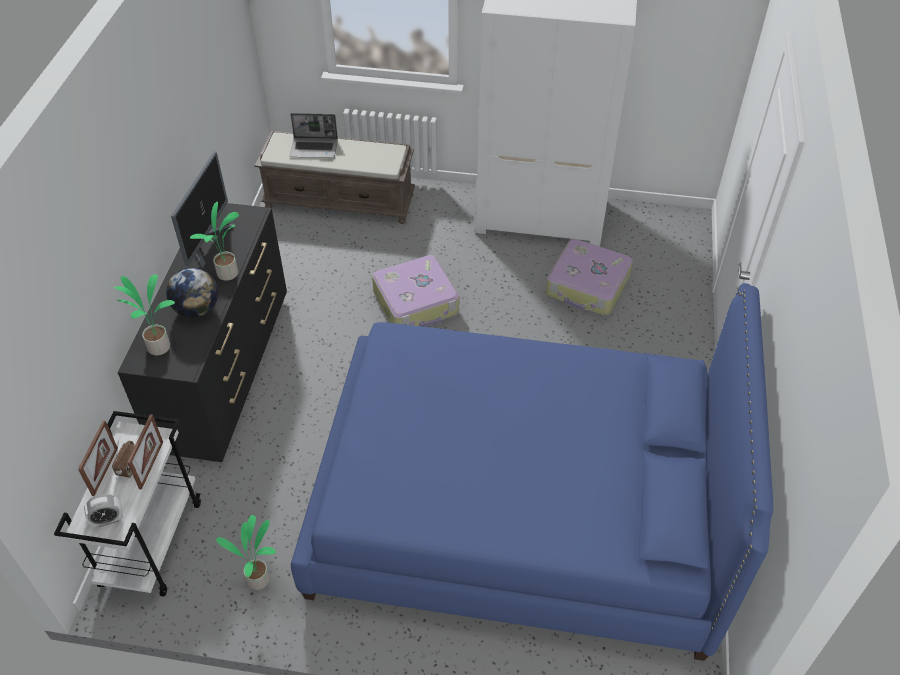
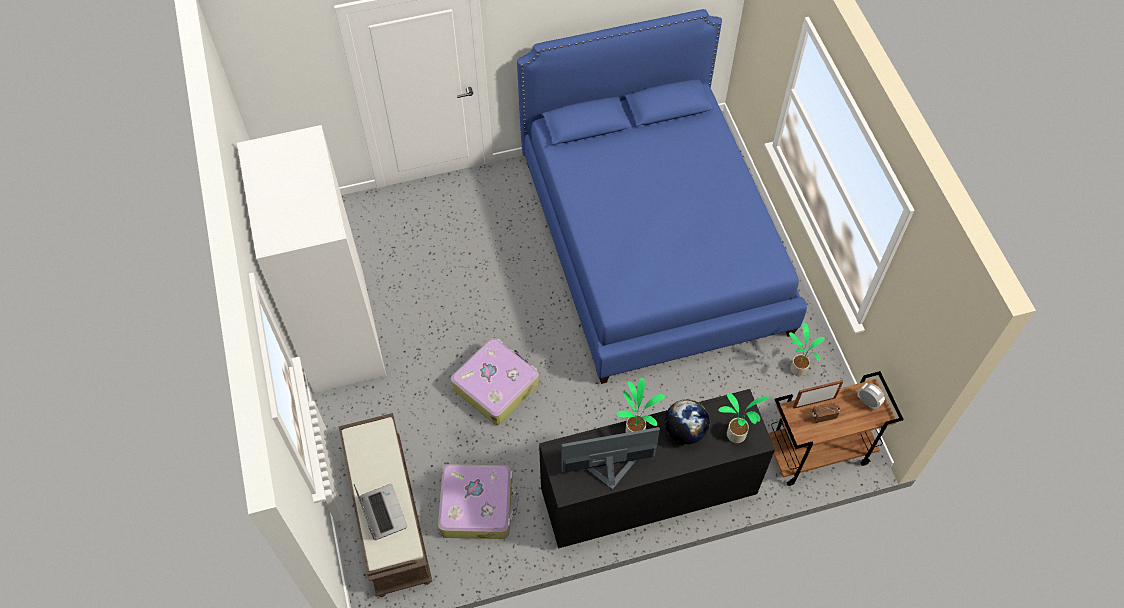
camera: 115 degrees left, 10 degrees up
white cart [54,411,201,597] -> brown cart [768,371,904,486]
picture frame [78,420,117,496] -> none
suitcase [546,239,633,316] -> suitcase moved to [438,464,519,539]

